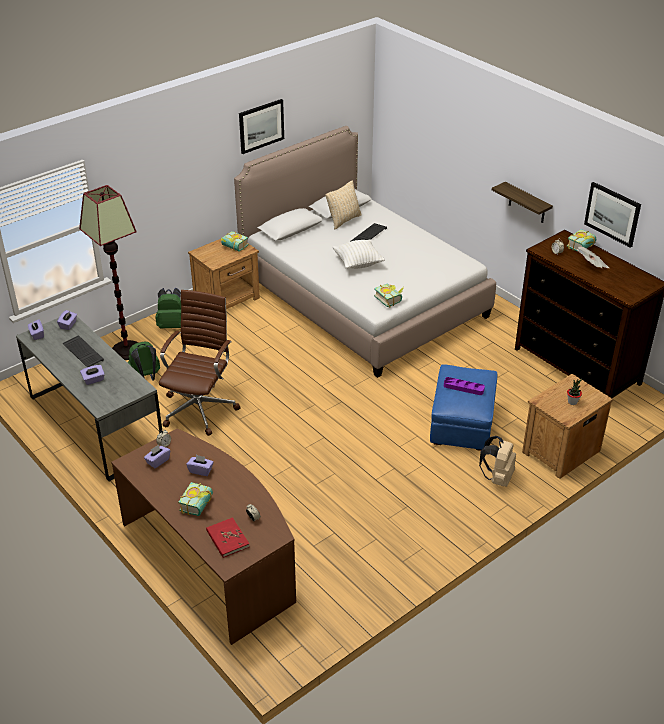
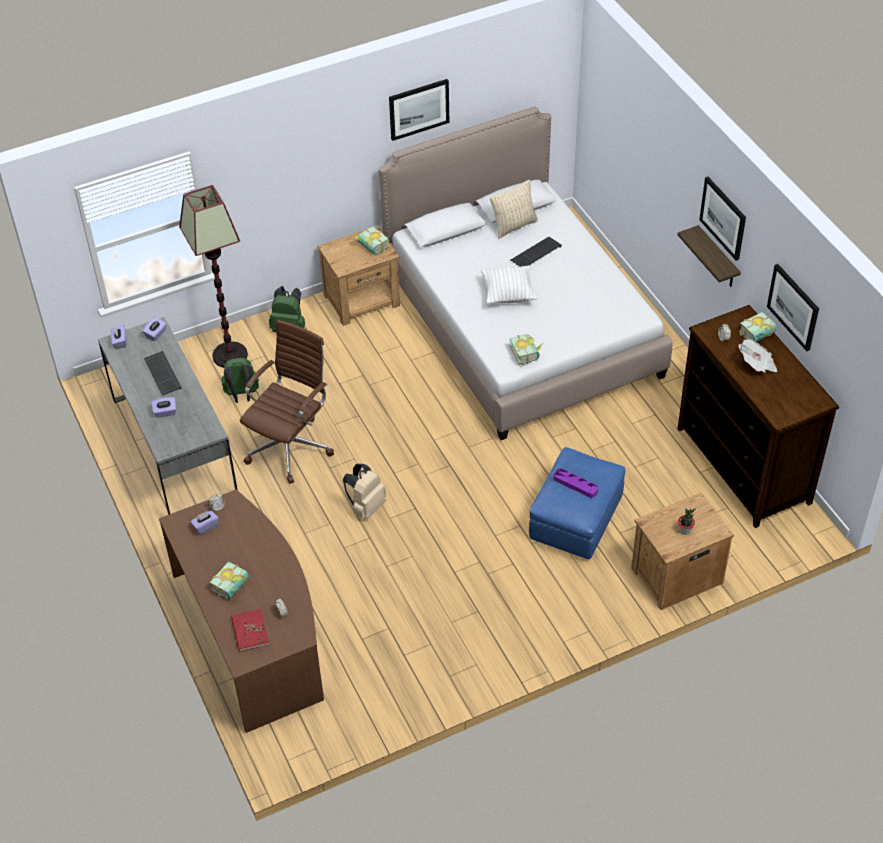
camera: 15 degrees right, 10 degrees up
purple tissue box [186,455,214,476] -> none
beige backpack [479,436,516,487] -> beige backpack moved to [343,464,387,519]
none -> picture [699,177,746,261]

